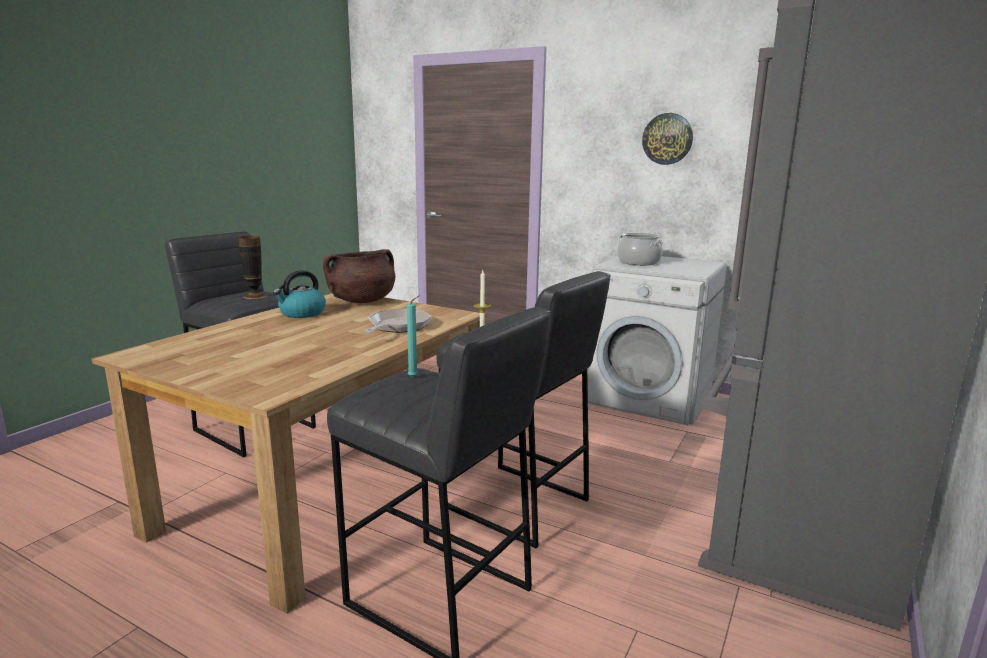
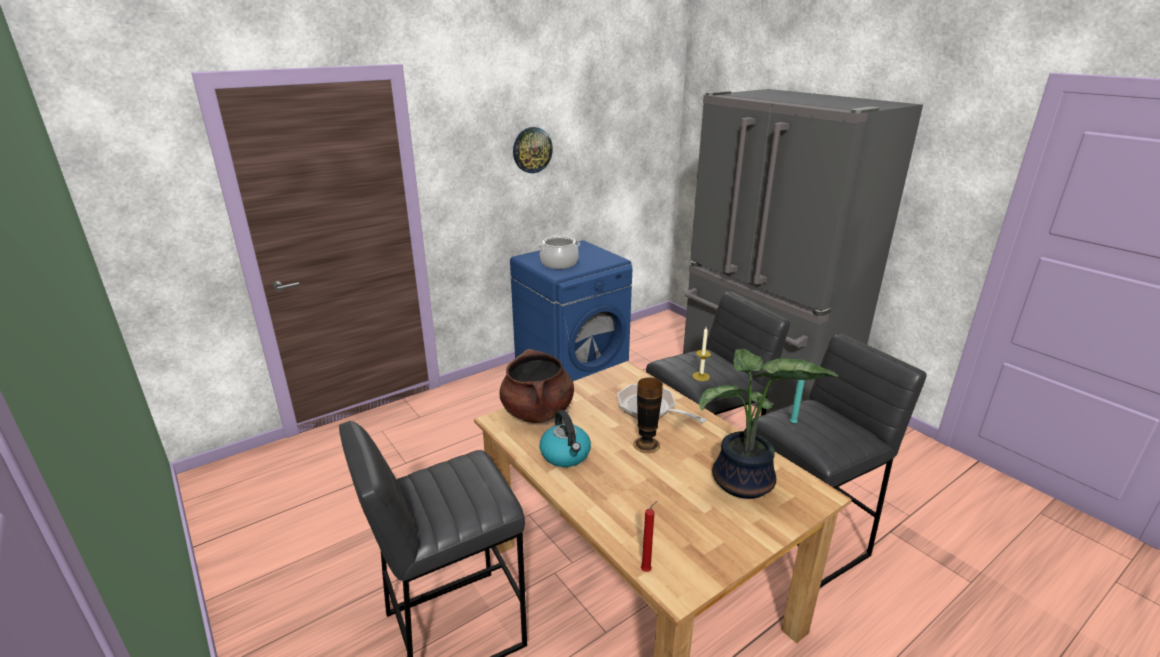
camera: 65 degrees left, 10 degrees up
vase [238,236,267,299] -> vase moved to [633,377,663,453]
white washing machine [587,256,727,425] -> blue washing machine [510,240,632,381]
none -> red candle [641,501,658,572]
none -> potted plant [699,349,838,499]

